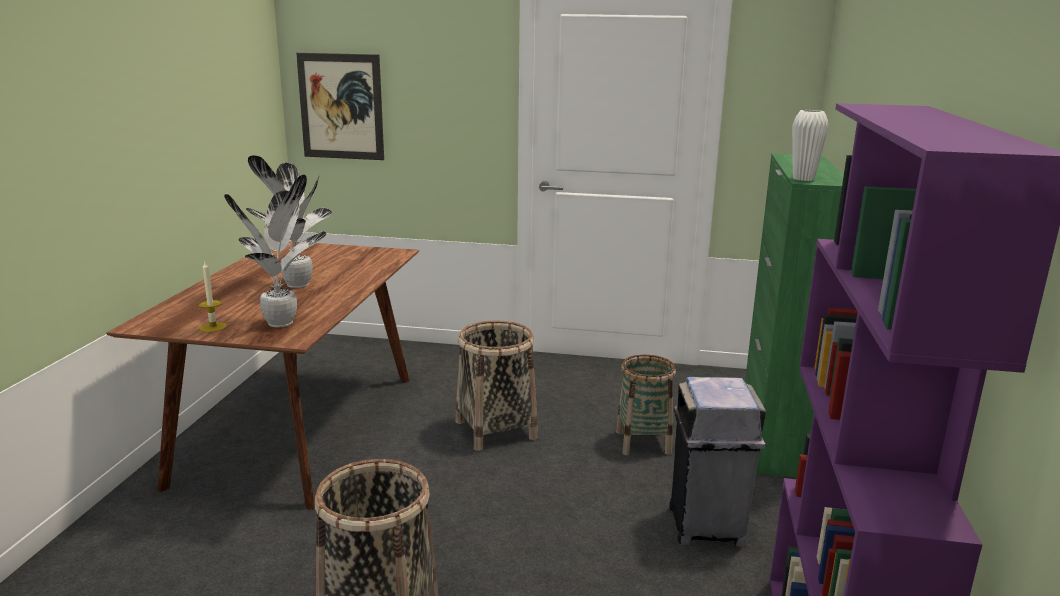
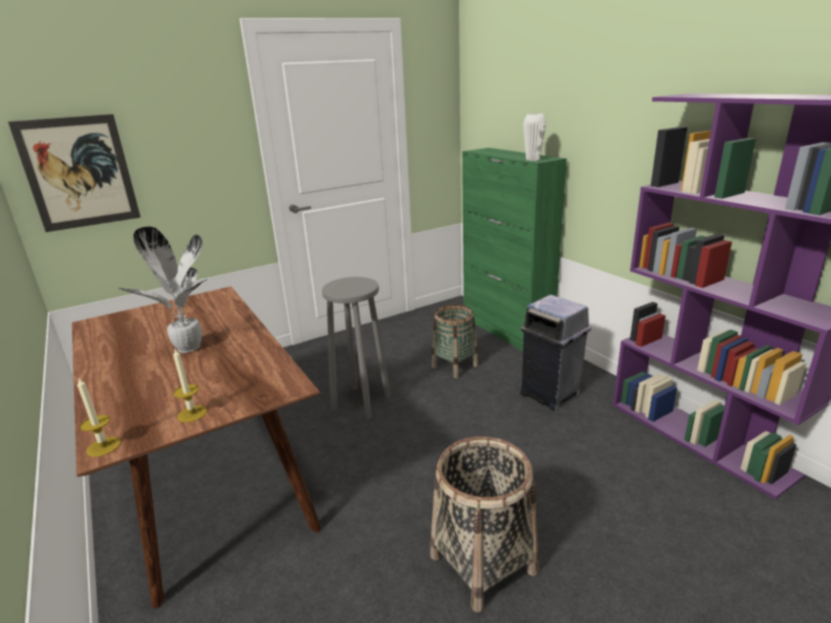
camera: 40 degrees left, 5 degrees up
potted plant [224,175,326,327] -> none
basket [456,321,538,451] -> grey stool [322,277,390,419]
none -> candle [77,378,120,457]

